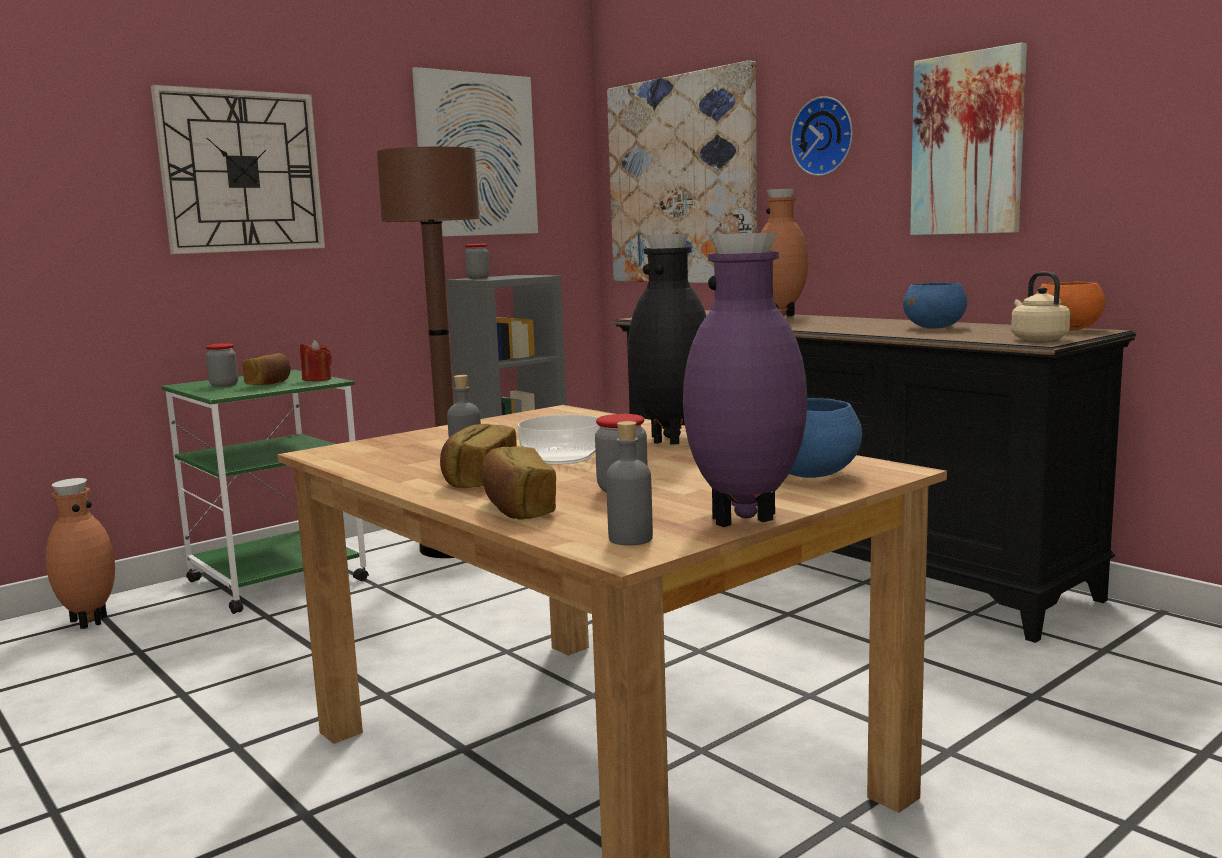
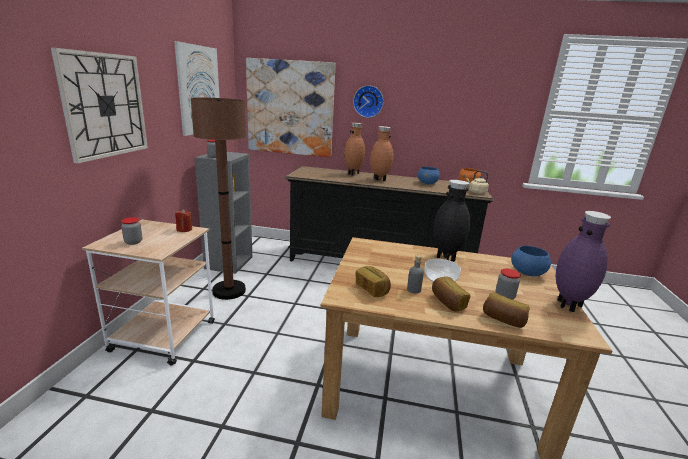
camera: 40 degrees left, 10 degrees up
brown vase [46,478,115,629] -> brown vase moved to [370,126,394,181]
green cart [161,370,369,614] -> beige cart [82,220,215,366]
bread [242,353,291,385] -> bread moved to [356,266,391,297]
grey bottle [606,421,653,546] -> none
picture [910,43,1027,235] -> none

